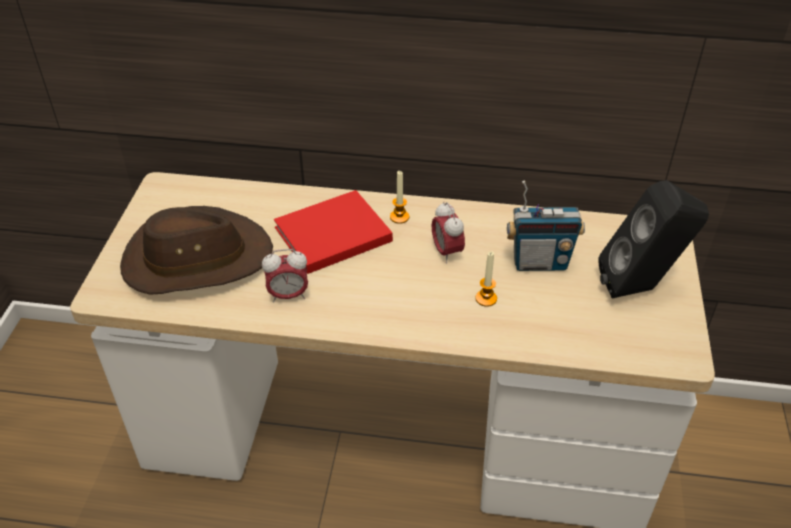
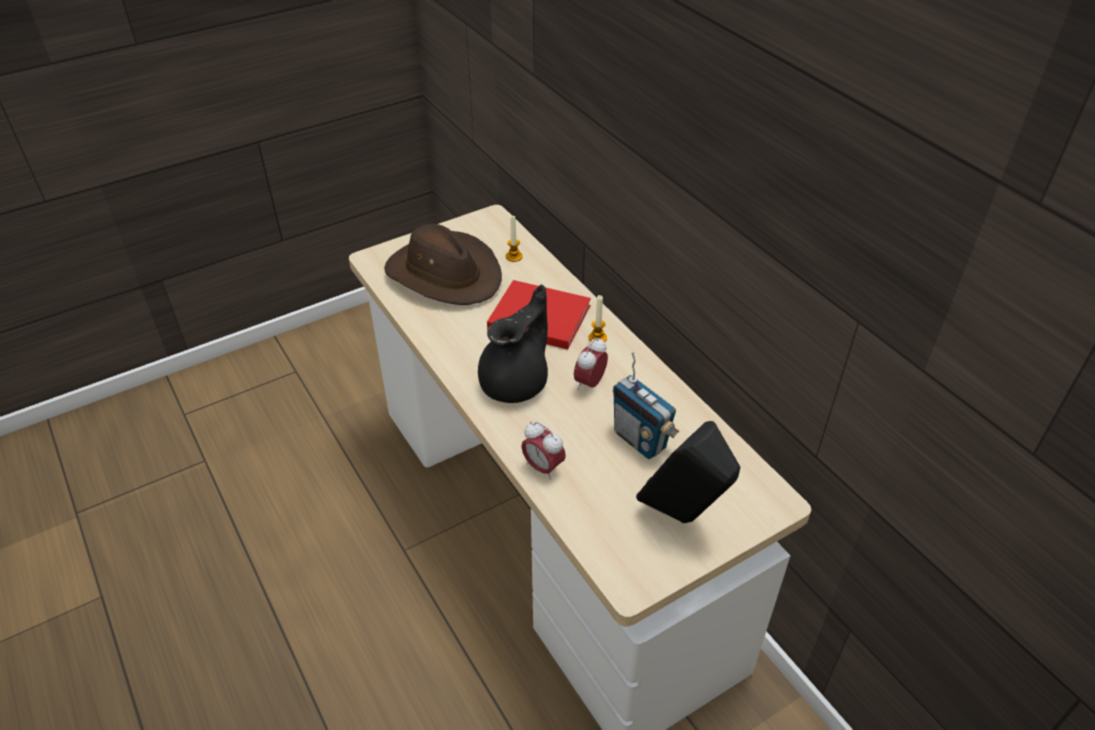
camera: 50 degrees right, 0 degrees up
alarm clock [262,249,308,302] -> alarm clock moved to [521,422,566,480]
candle [475,252,497,307] -> candle moved to [506,216,523,262]
none -> black teapot [478,284,548,403]

